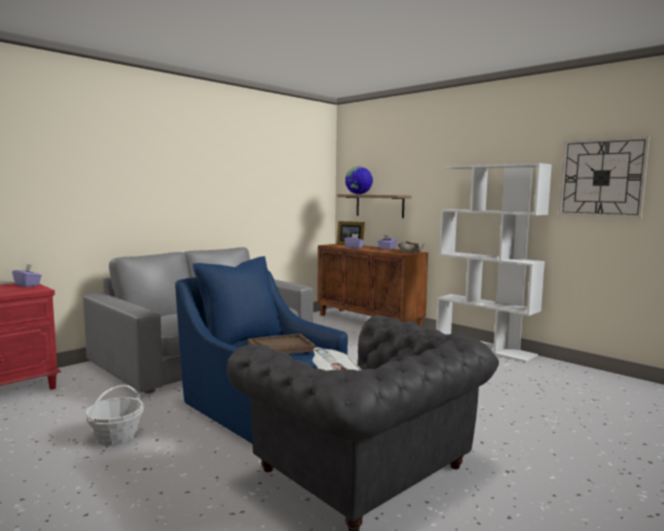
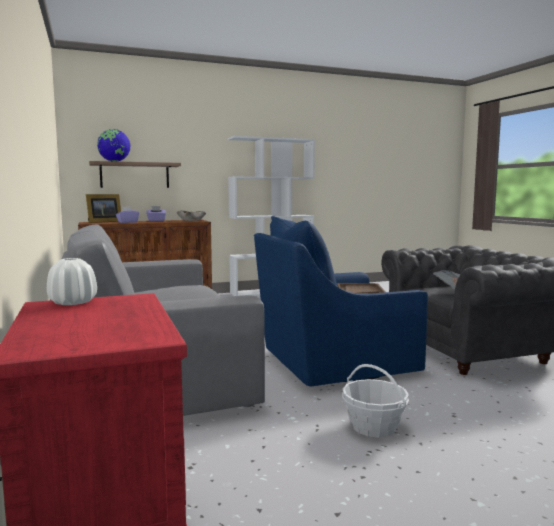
camera: 65 degrees left, 0 degrees up
purple tissue box [12,264,42,287] -> white vase [47,258,97,305]
wall clock [559,136,650,218] -> none

